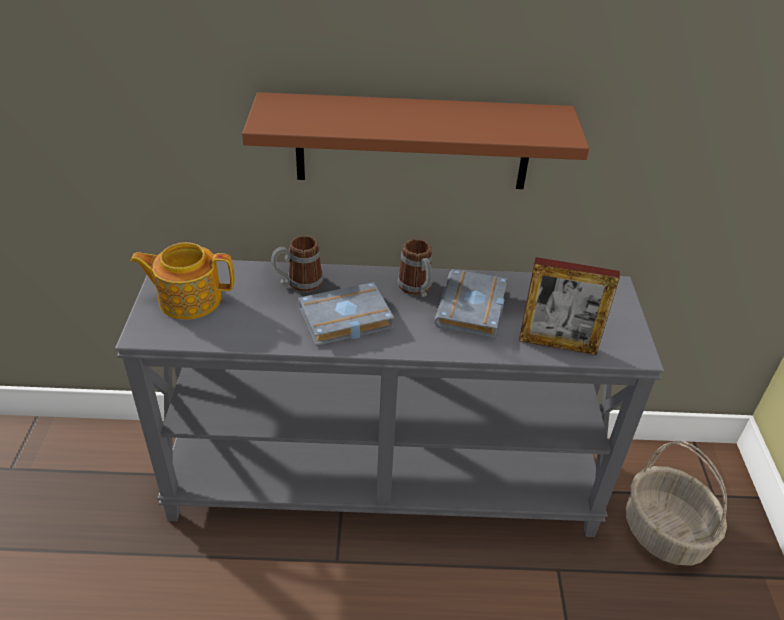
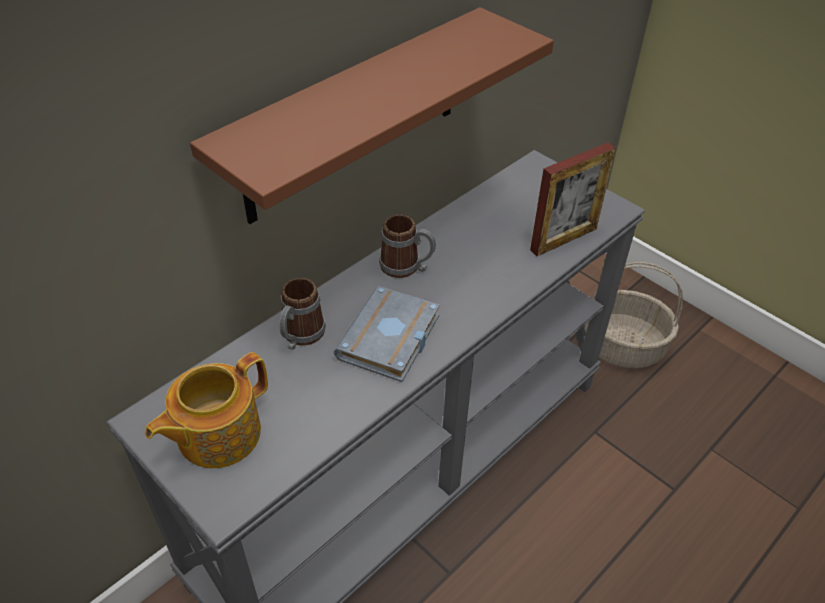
camera: 45 degrees left, 5 degrees up
grey book [434,269,507,339] -> none

